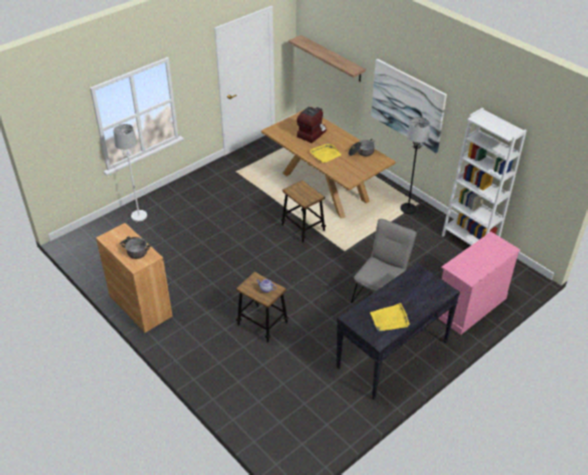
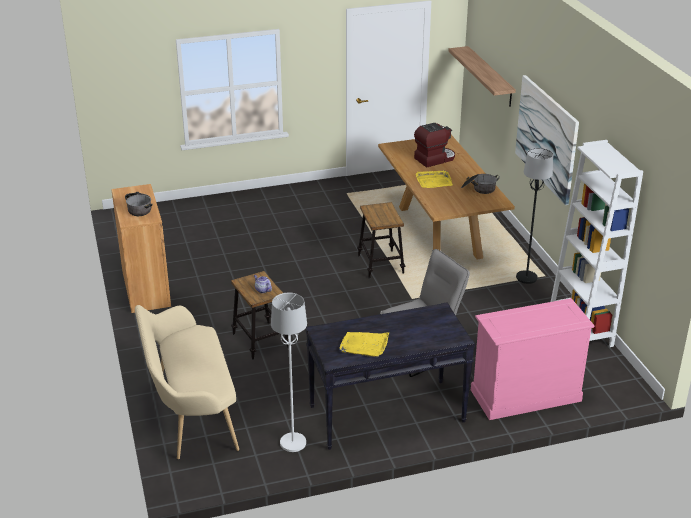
camera: 25 degrees right, 10 degrees down
white floor lamp [113,124,147,221] -> white floor lamp moved to [271,293,307,452]
none -> beige bench [135,305,239,459]

